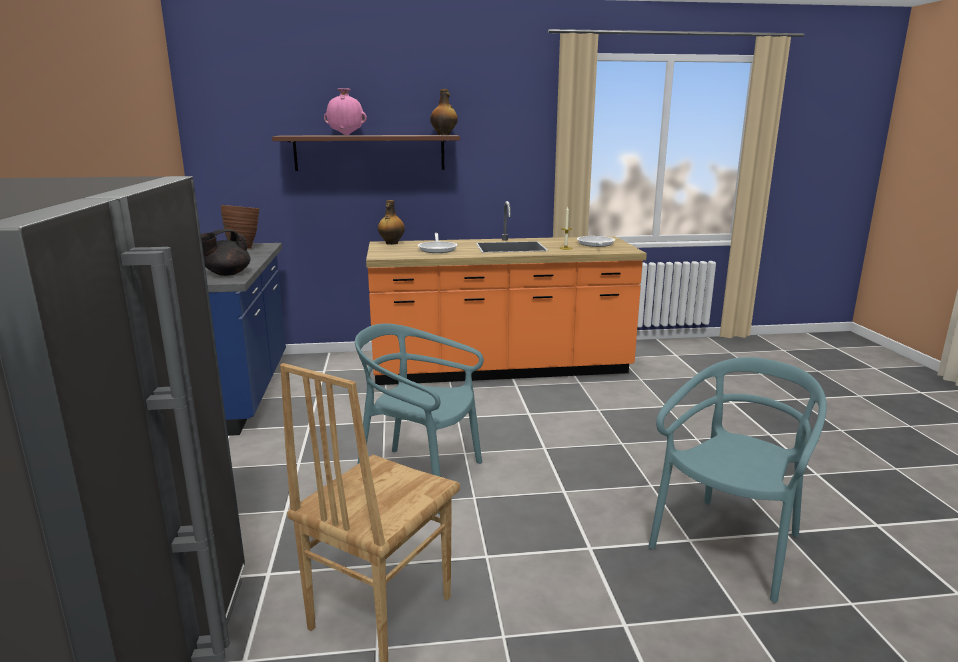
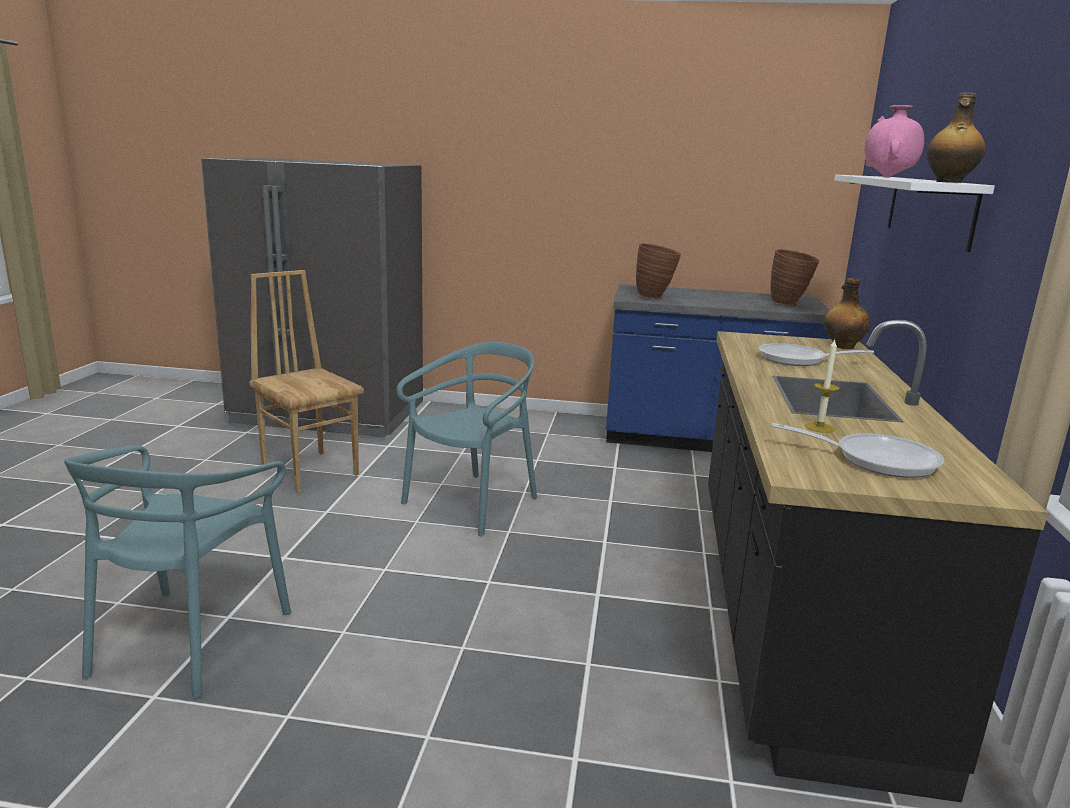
camera: 105 degrees right, 0 degrees up
black teapot [201,229,251,276] -> brown vase [636,243,681,300]
brown shelf [272,135,460,171] -> white shelf [834,175,995,252]
orange counter [366,201,647,385] -> black counter [708,320,1048,802]
turquoise chair [649,357,827,603] -> turquoise chair turned 45 degrees clockwise [64,445,291,698]

